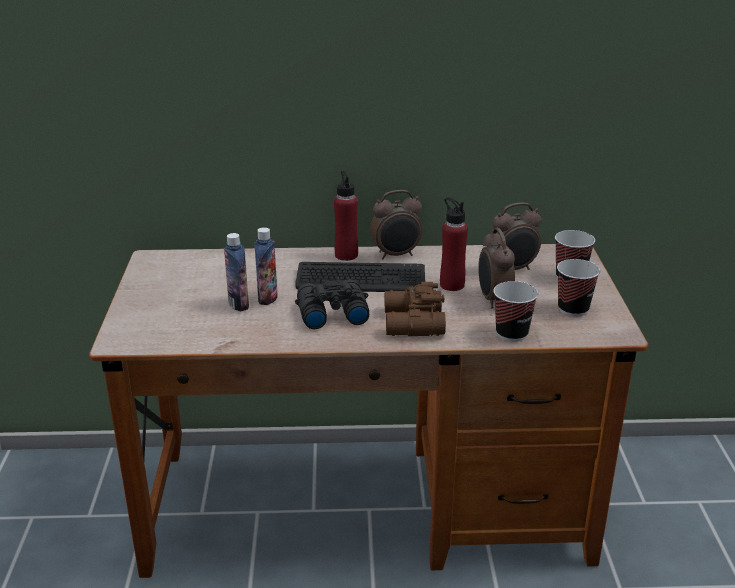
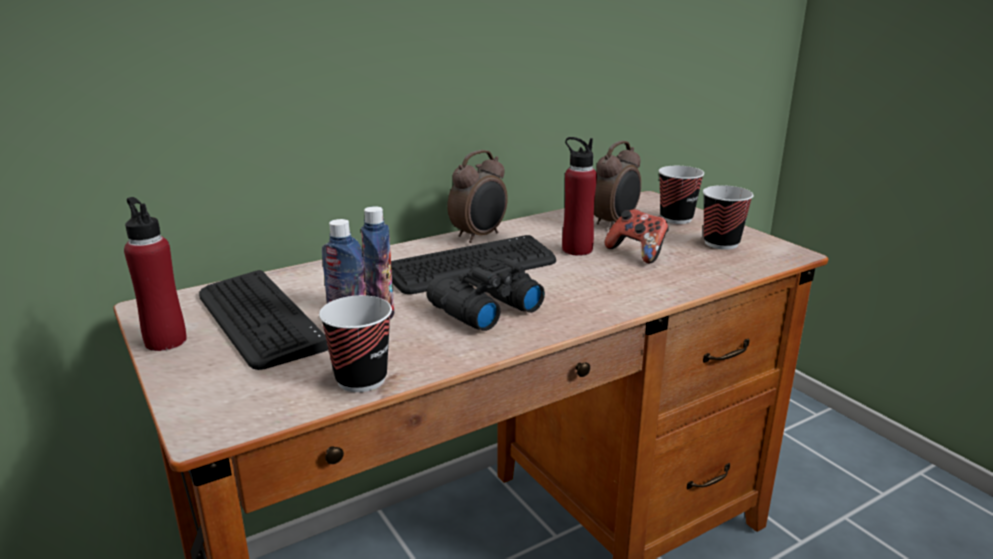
camera: 30 degrees left, 5 degrees down
red bottle [334,171,358,261] -> red bottle moved to [124,197,187,351]
brown binoculars [385,282,446,336] -> none
alarm clock [478,228,515,309] -> game controller [605,209,669,264]
cup [493,281,538,342] -> cup moved to [319,295,392,392]
none -> keyboard [199,270,328,370]

